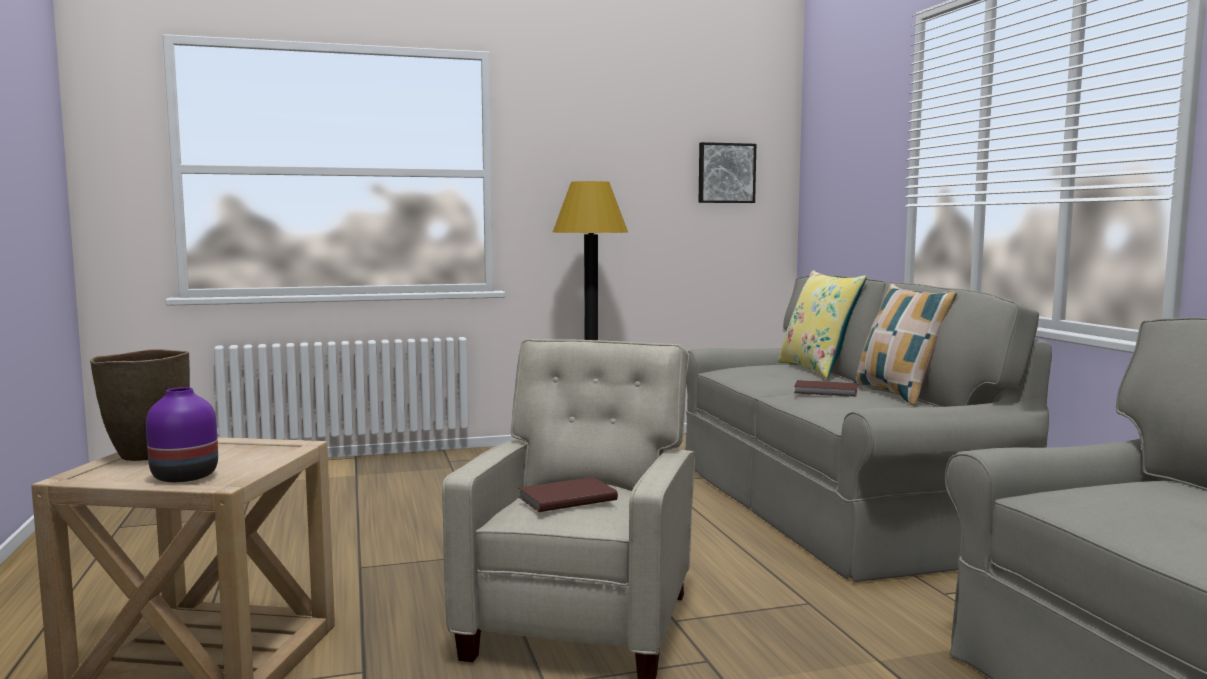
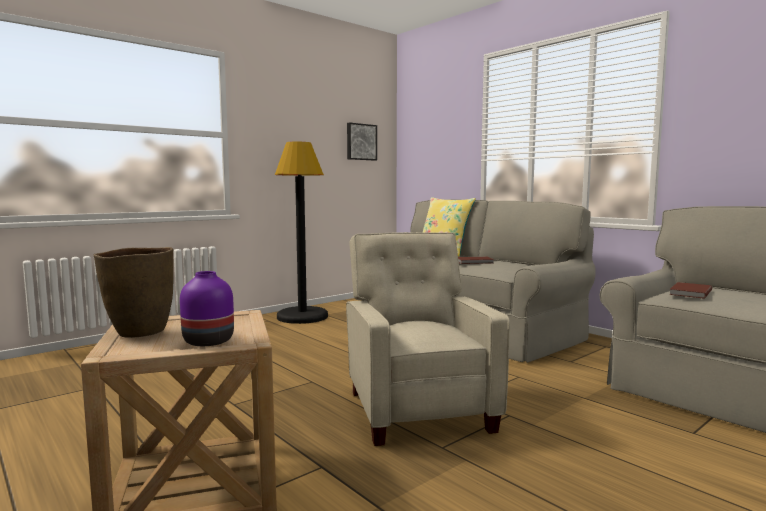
camera: 25 degrees left, 0 degrees up
brown book [519,477,618,512] -> brown book moved to [669,282,712,299]
pillow [853,284,957,406] -> none

